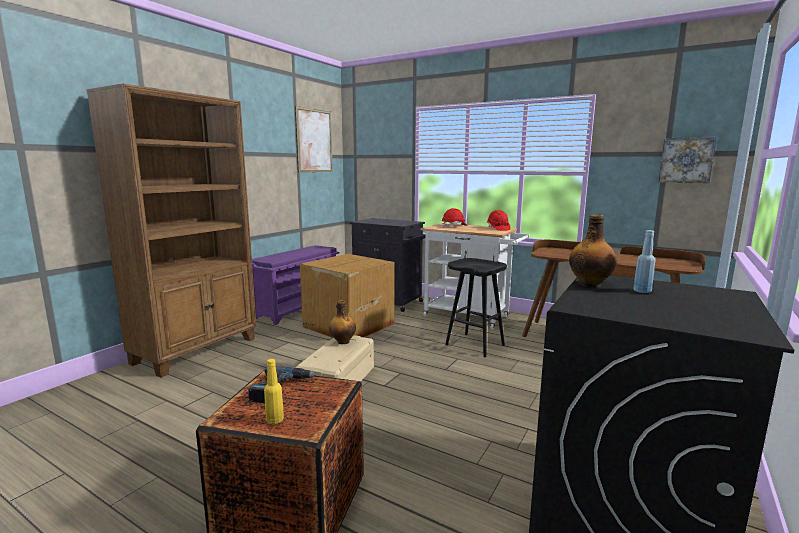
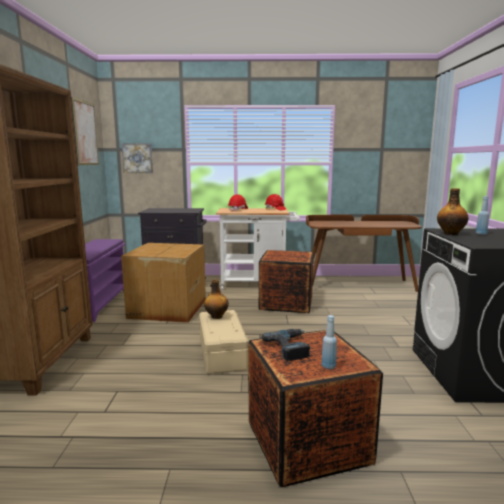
camera: 30 degrees left, 0 degrees up
yellow bottle [264,359,284,424] -> blue bottle [322,315,337,369]
black stool [445,258,507,357] -> crate [259,250,314,313]
picture [659,137,717,183] -> picture moved to [122,143,153,173]

